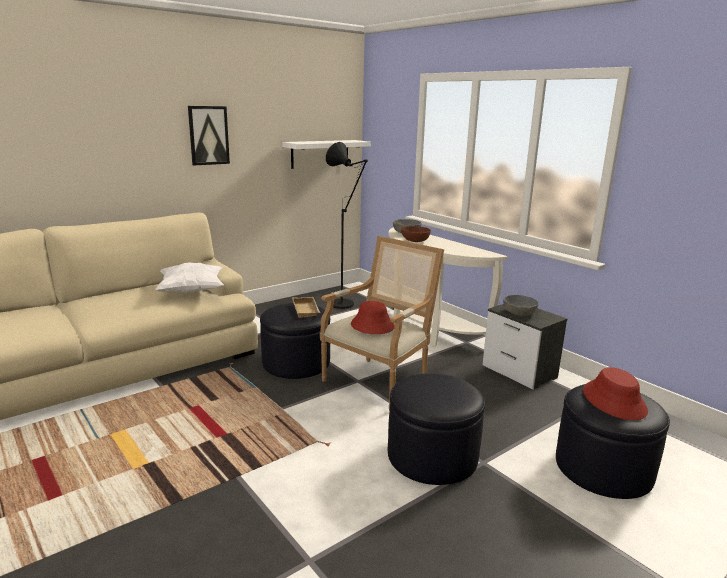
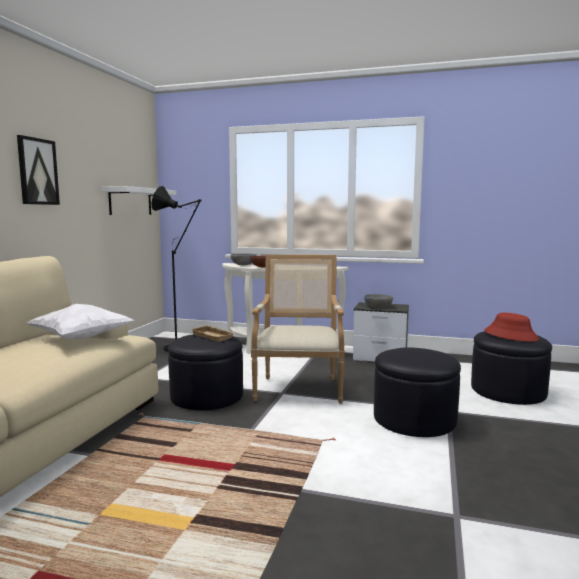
camera: 35 degrees left, 10 degrees down
red hat [351,301,395,334] -> none

